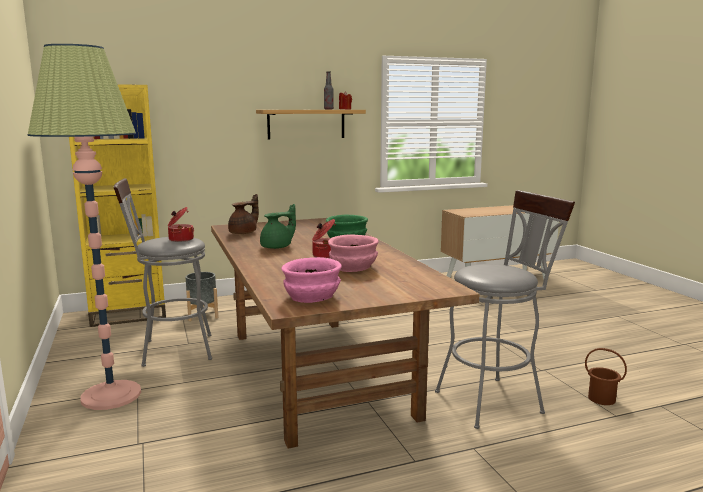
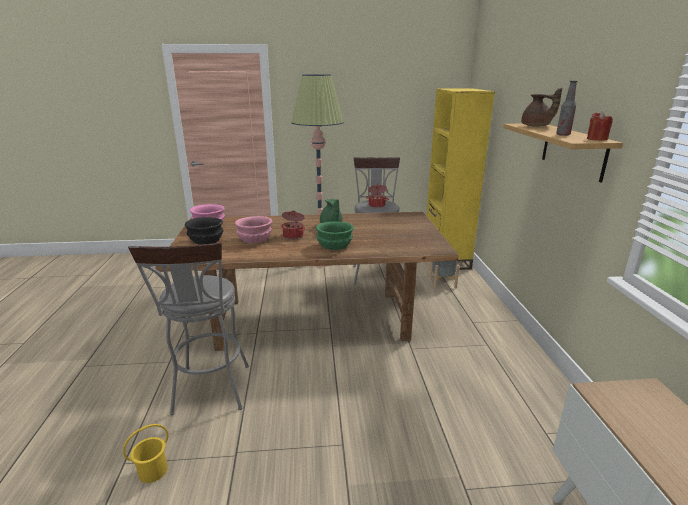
camera: 105 degrees right, 10 degrees up
brown teapot [228,194,259,234] -> brown teapot moved to [521,88,562,127]
brown bucket [585,348,627,405] -> yellow bucket [123,424,168,483]
none -> black bowl [185,217,223,245]

